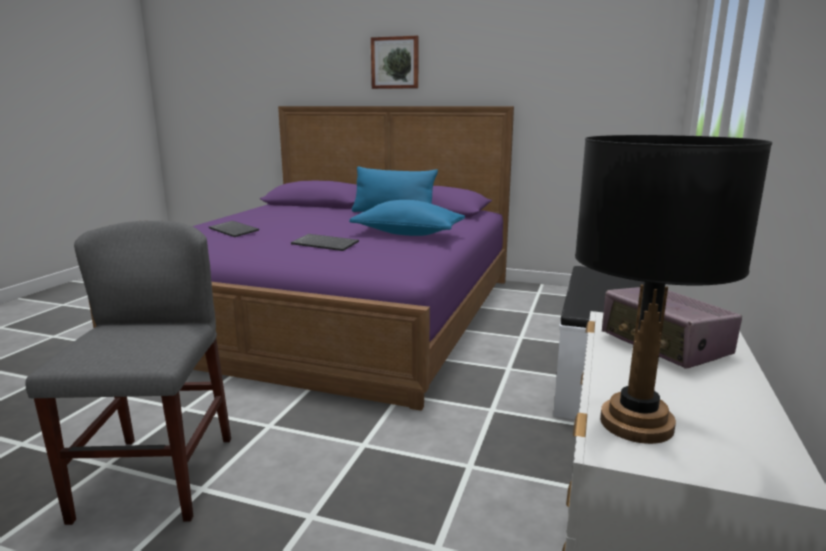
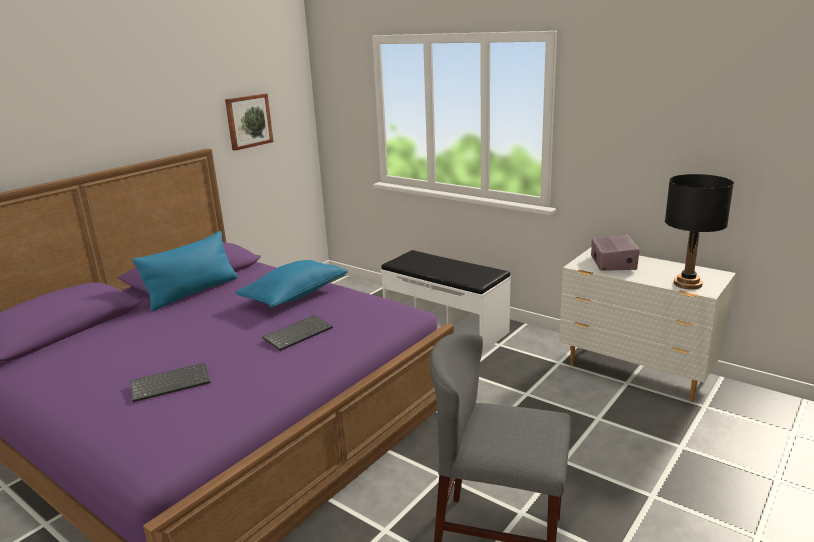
camera: 70 degrees left, 5 degrees up
picture [371,36,419,89] -> picture moved to [225,93,273,151]
radio [602,287,742,369] -> radio turned 75 degrees counterclockwise [591,235,640,271]

